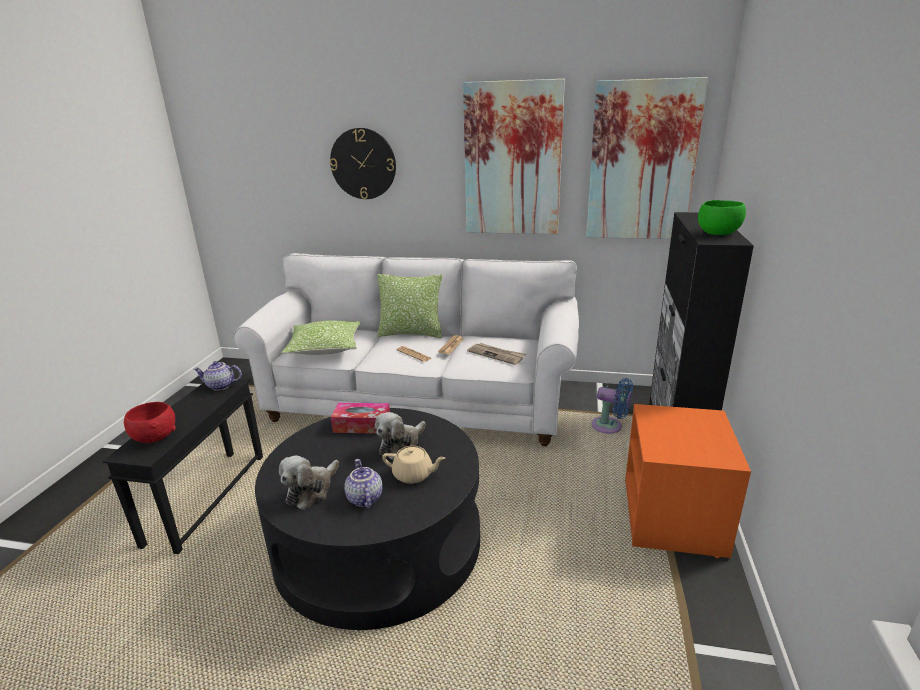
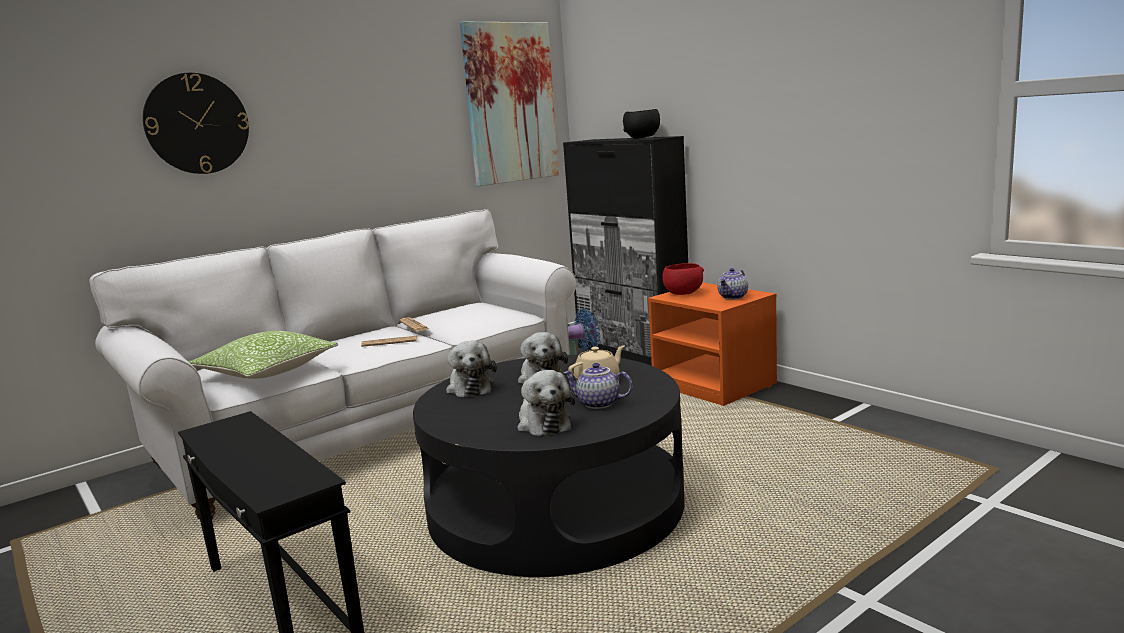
camera: 50 degrees left, 10 degrees down
red bowl [124,402,176,443] -> red bowl moved to [662,263,704,295]
teapot [193,361,242,391] -> teapot moved to [717,268,748,300]
tissue box [331,403,390,434] -> plush toy [446,341,497,397]
pillow [377,274,442,338] -> none
picture [463,79,565,234] -> none
newspaper [467,343,526,365] -> none
green bowl [698,200,746,235] -> black bowl [623,109,660,139]

